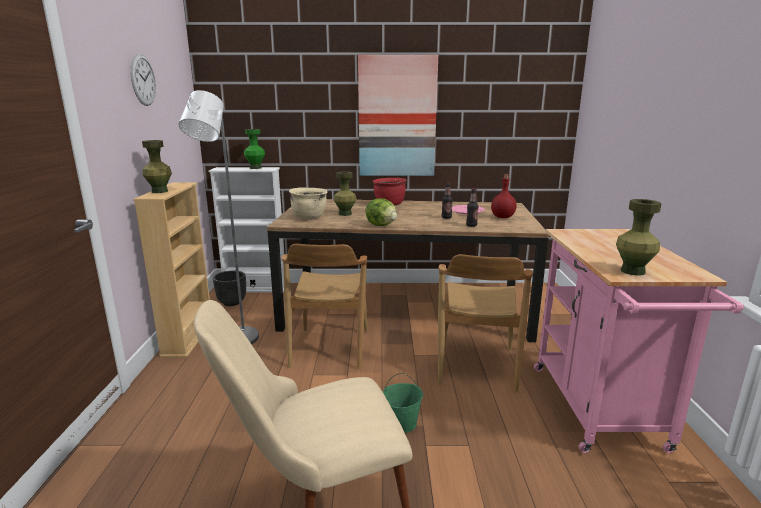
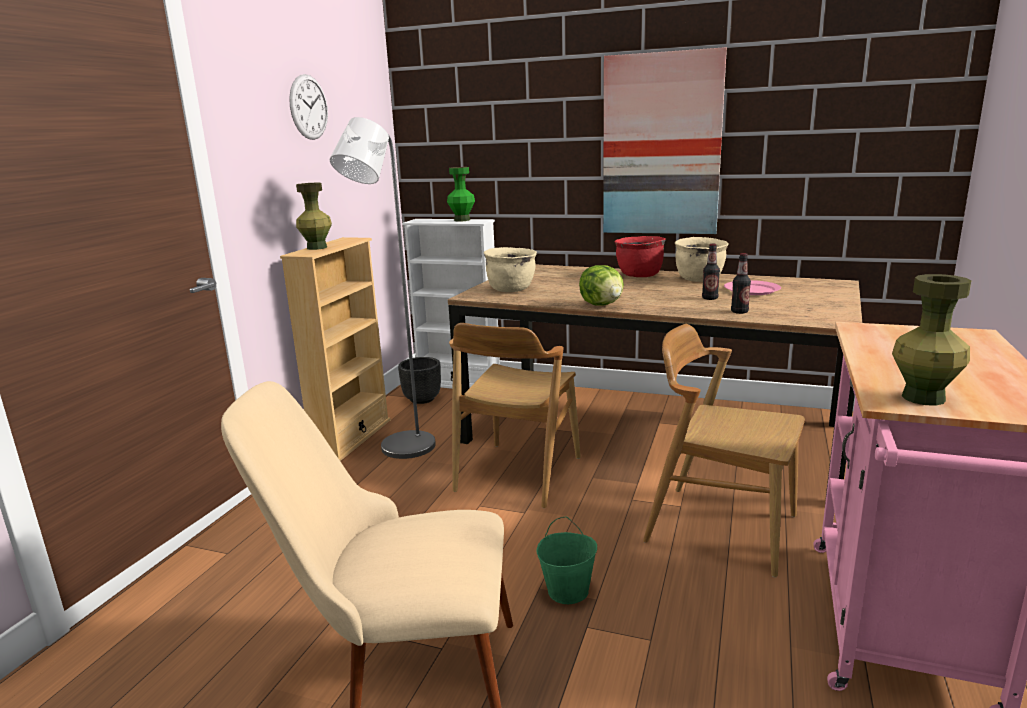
camera: 20 degrees right, 0 degrees up
green vase [334,172,356,216] -> none
brown chair [438,254,533,392] -> brown chair turned 90 degrees clockwise [643,324,805,577]
red bottle [491,174,517,218] -> none
none -> beige cooking pot [675,237,729,282]

